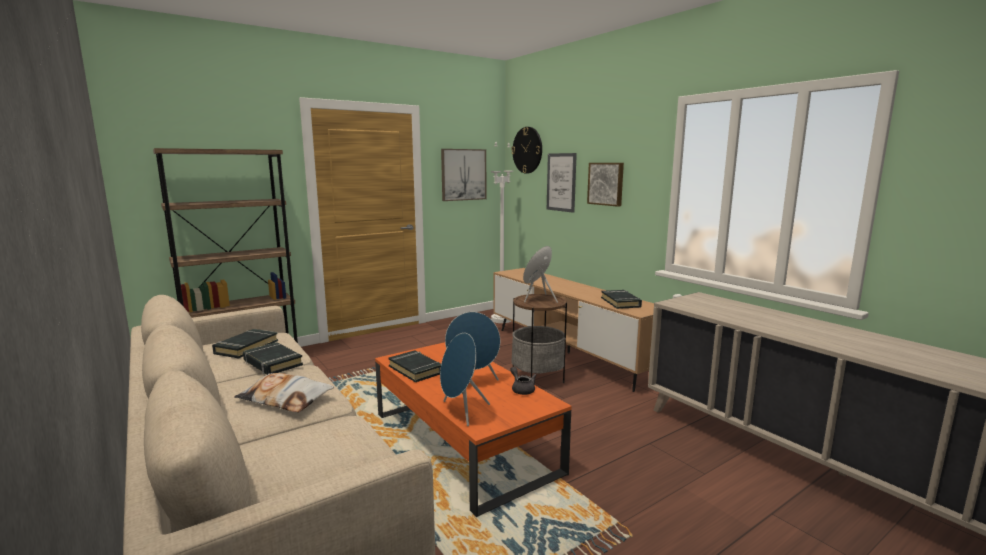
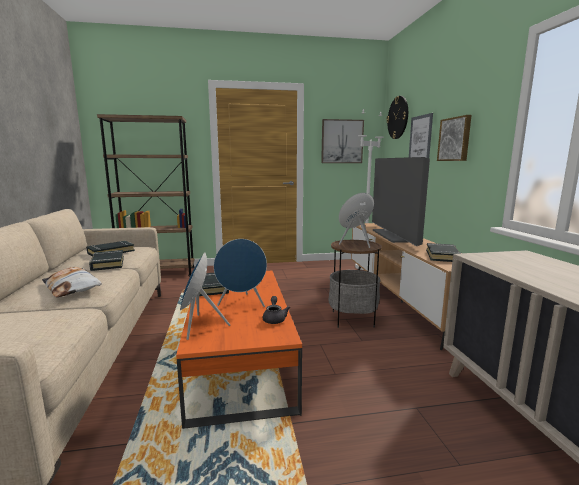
camera: 25 degrees right, 0 degrees up
none -> television [372,157,430,246]

